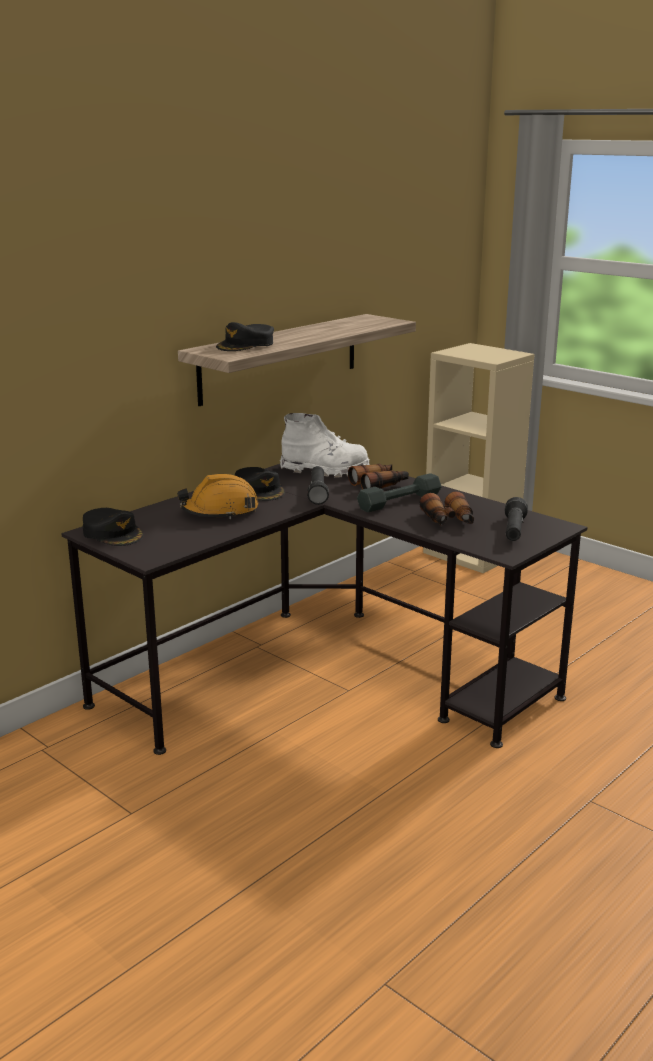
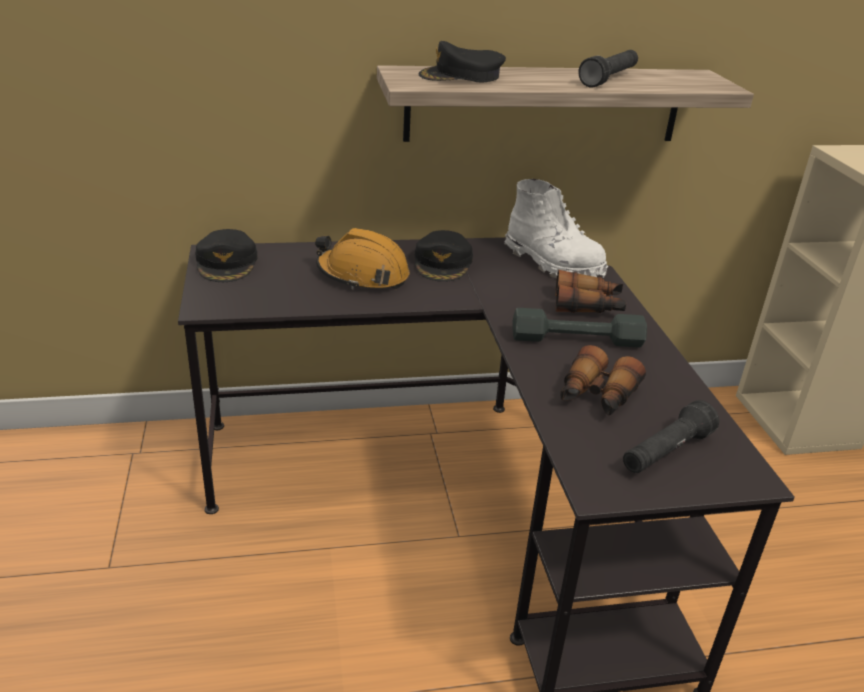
camera: 35 degrees right, 10 degrees up
black flashlight [307,466,329,505] -> black flashlight moved to [578,50,638,88]

